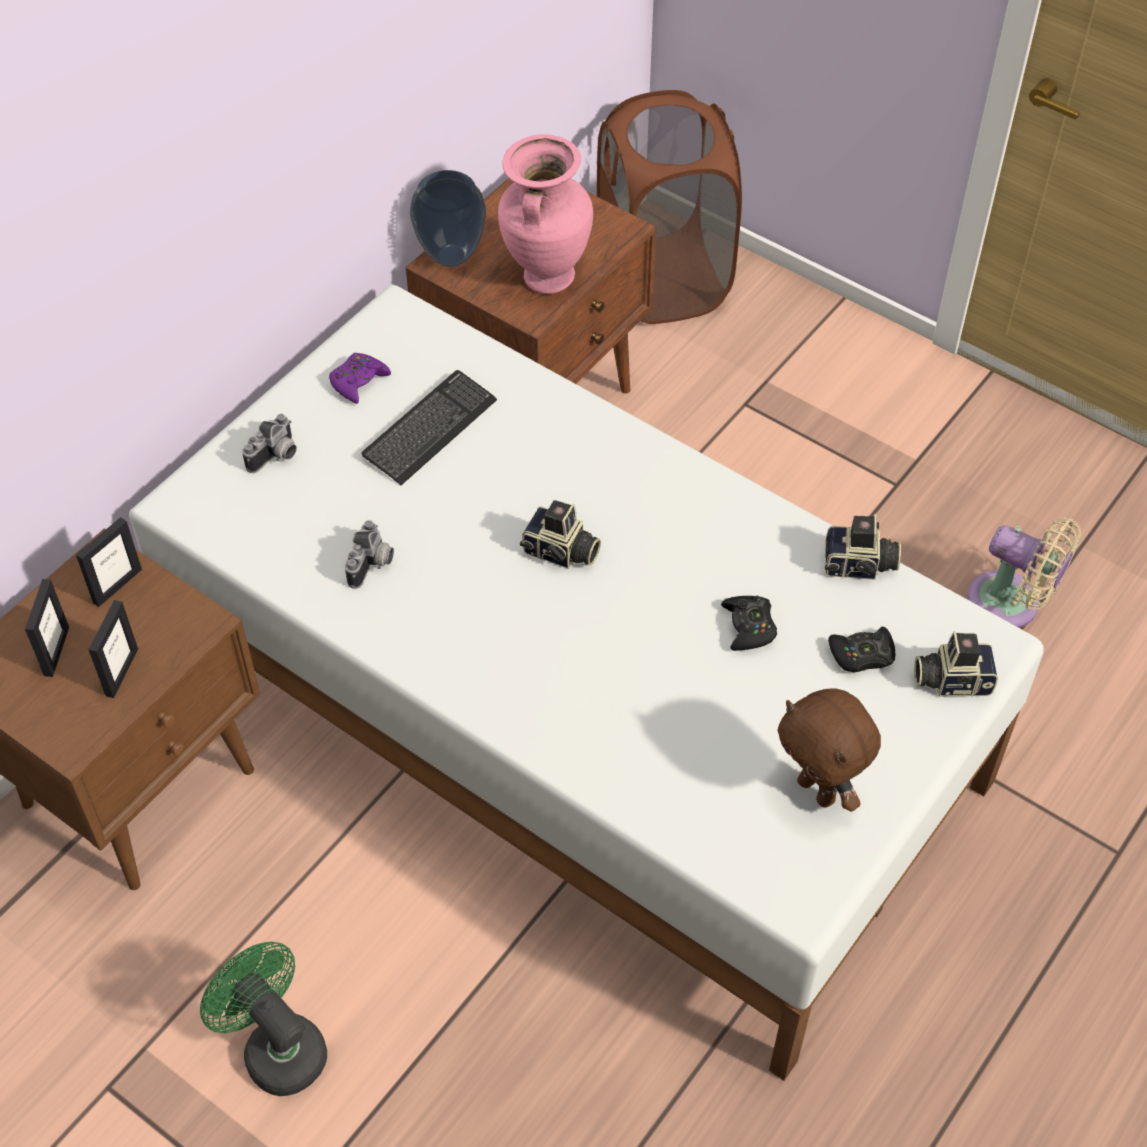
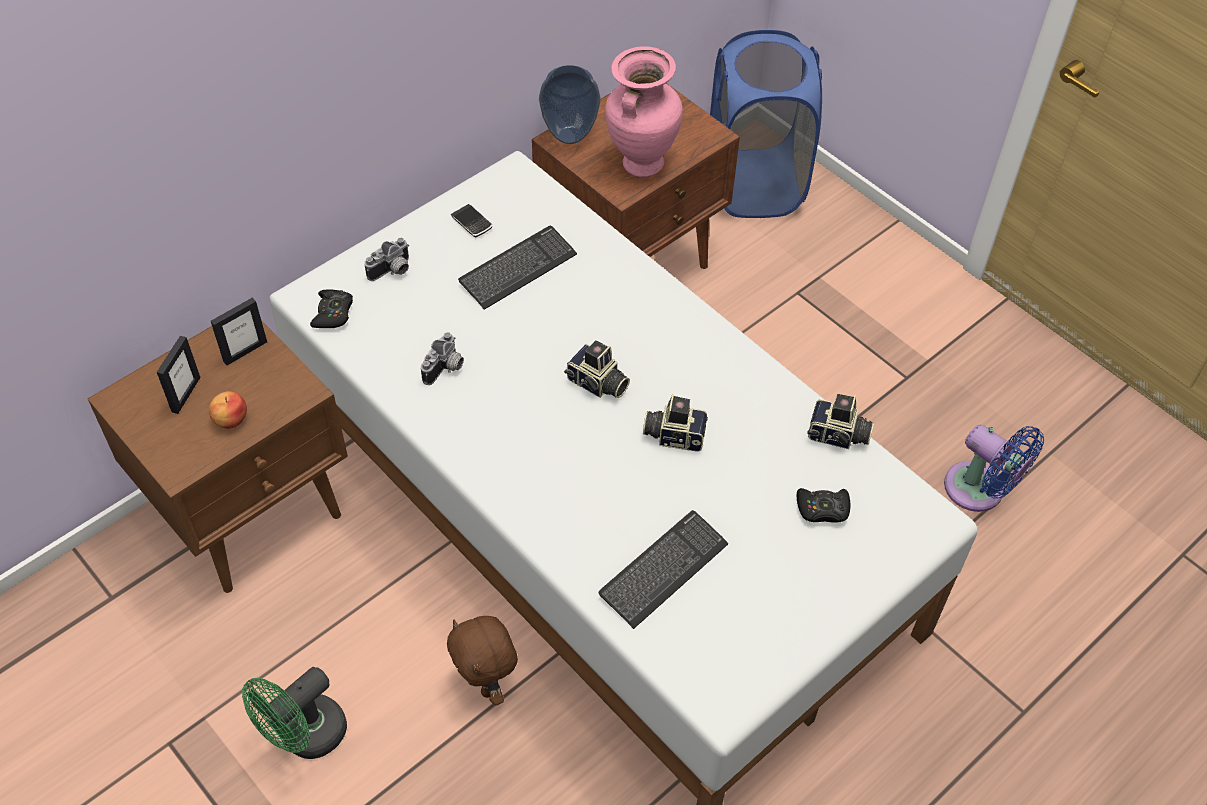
camera: 10 degrees right, 0 degrees up
picture frame [88,600,138,698] -> apple [209,391,247,429]
green fan [200,942,327,1096] -> green fan turned 105 degrees counterclockwise [242,667,347,759]
purple game controller [329,353,391,404] -> phone [451,204,492,237]
brown laundry basket [597,90,742,324] -> blue laundry basket [710,30,822,218]
black game controller [721,596,777,651] -> black game controller moved to [310,289,353,328]
brown plush toy [777,688,881,812] -> brown plush toy moved to [447,616,518,705]
camera [914,631,998,696] -> camera moved to [643,394,708,452]
beige fan [968,517,1081,628] -> blue fan [944,425,1044,512]
none -> keyboard [598,510,728,629]

